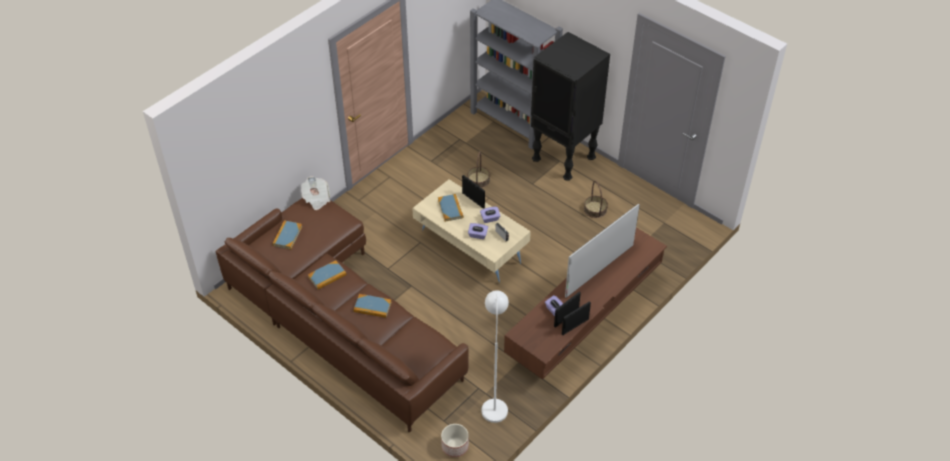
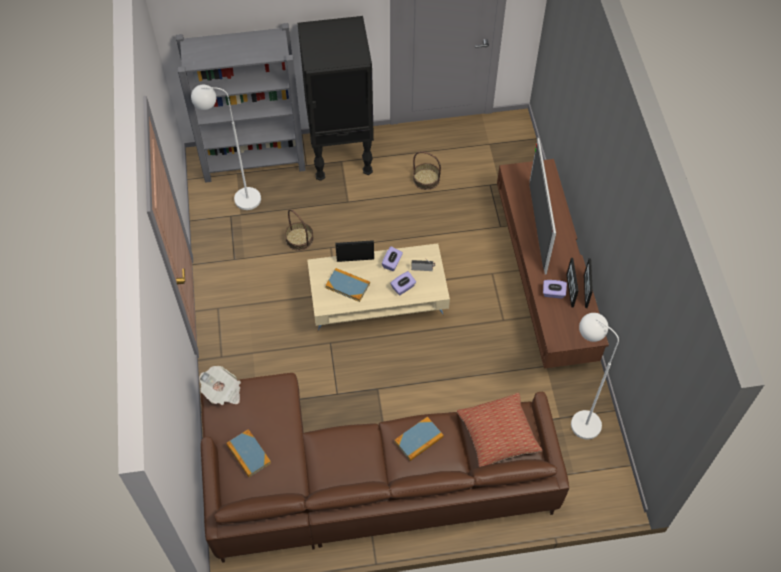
camera: 50 degrees left, 10 degrees up
book [308,260,346,290] -> none
planter [441,424,469,457] -> none
none -> white floor lamp [191,85,261,210]
none -> pillow [457,393,543,467]

